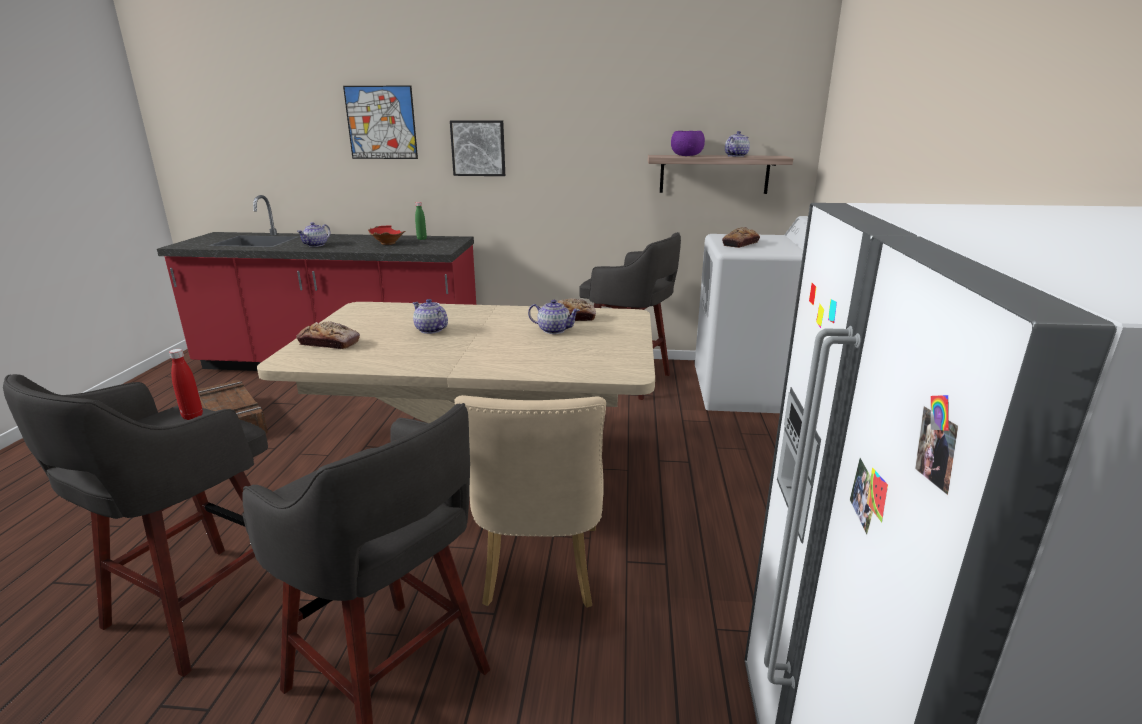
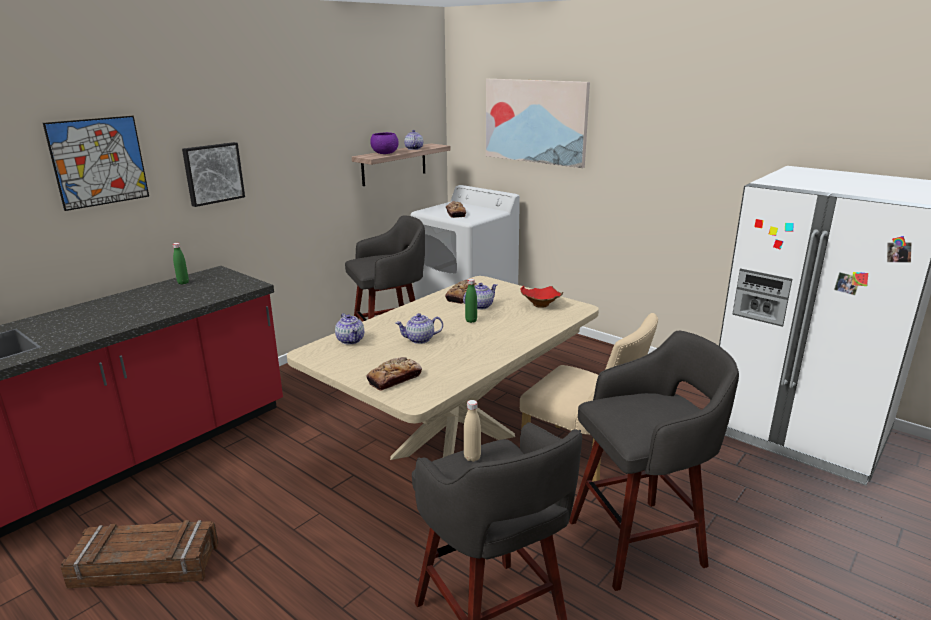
camera: 55 degrees left, 0 degrees up
red bottle [169,349,203,420] -> beige bottle [464,400,481,462]
teapot [297,222,331,247] -> teapot moved to [335,313,364,345]
red bowl [368,225,406,245] -> red bowl moved to [520,286,563,308]
none -> green bottle [465,279,477,323]
none -> picture [486,79,590,168]

